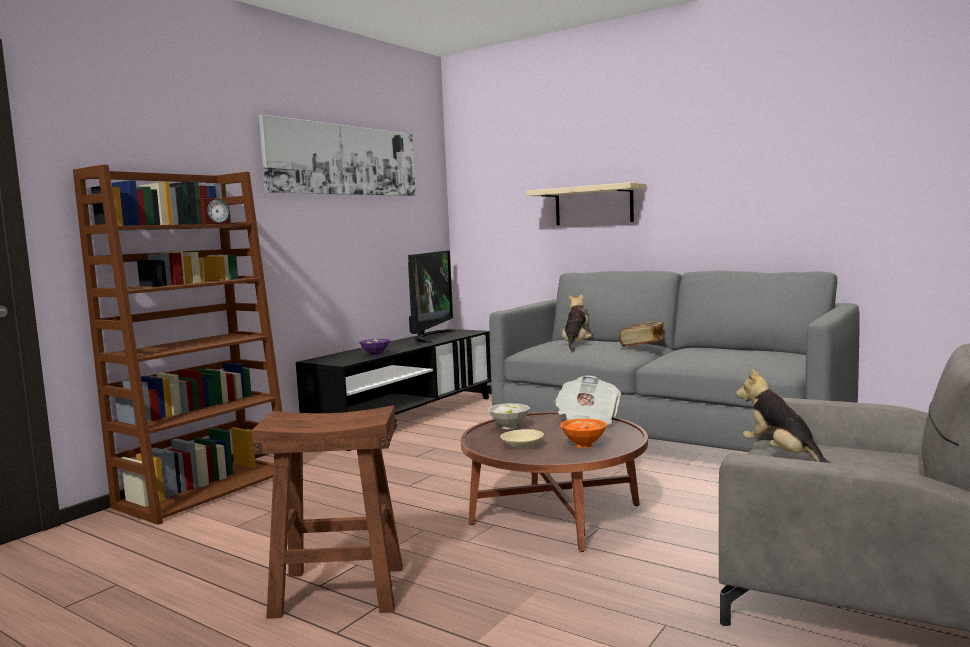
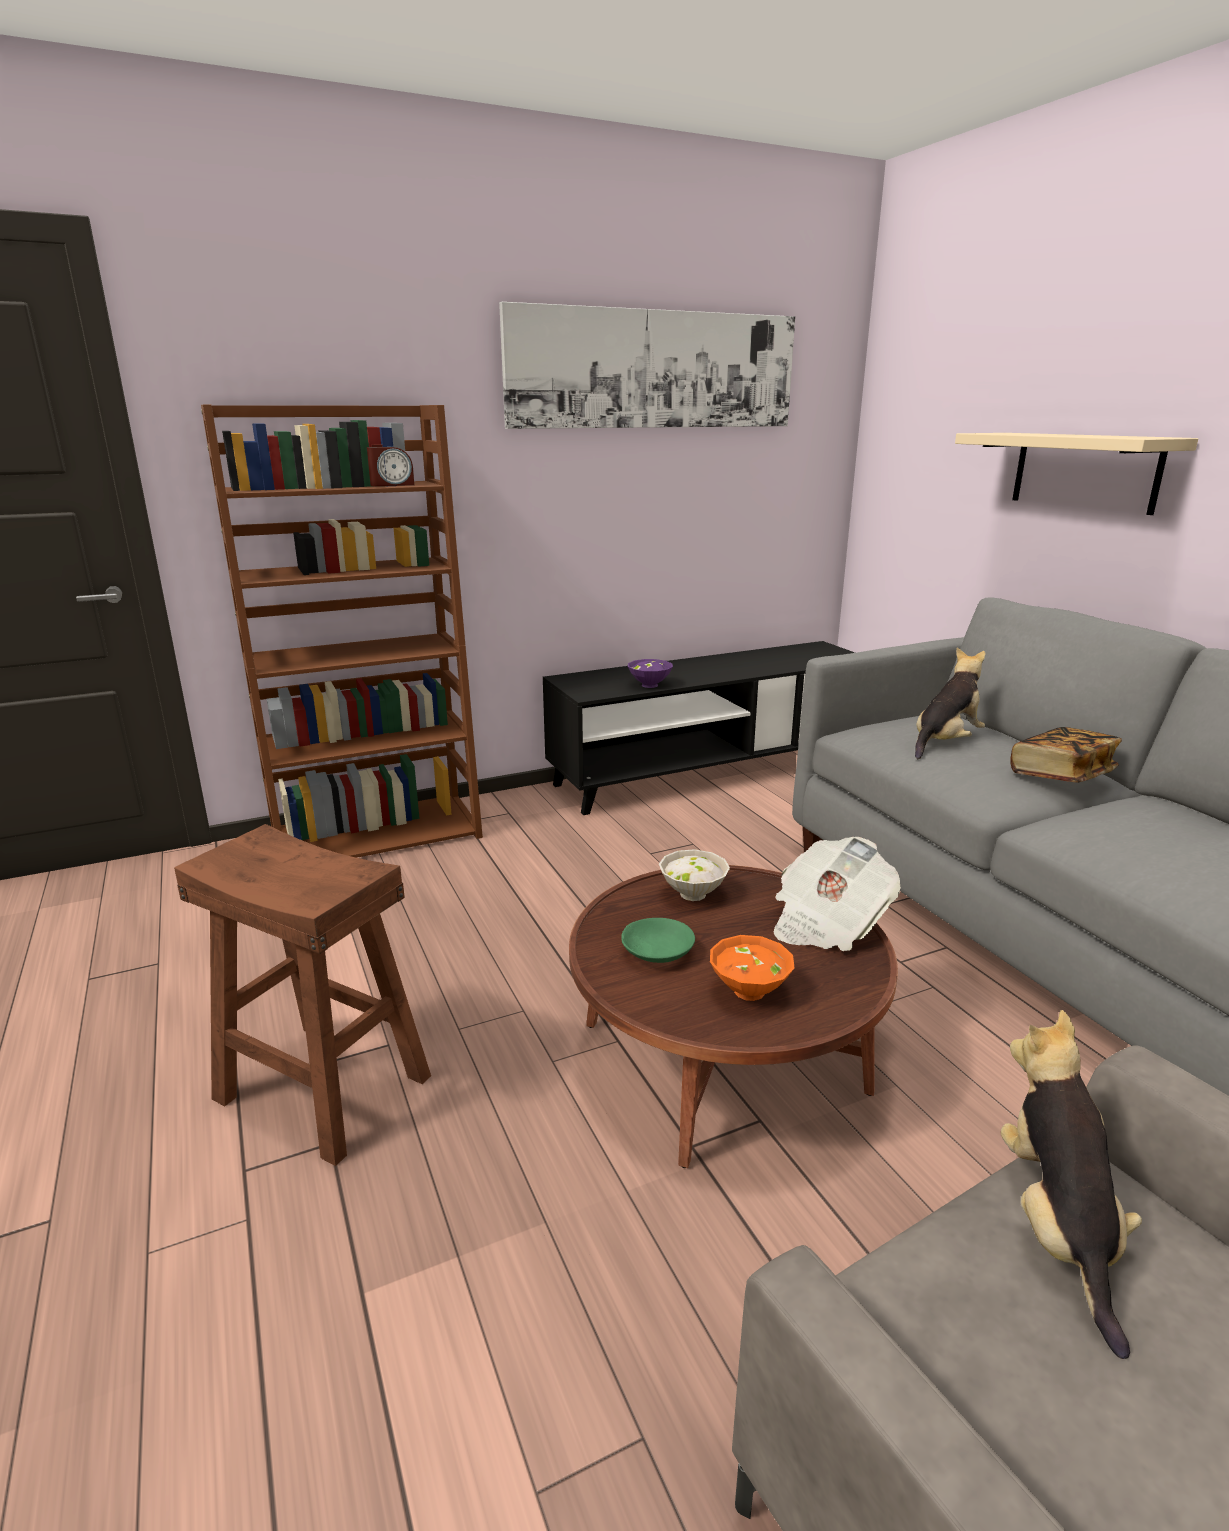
camera: 30 degrees right, 15 degrees up
television [408,250,455,343] -> none
beige bowl [500,429,544,448] -> green bowl [621,918,695,963]

